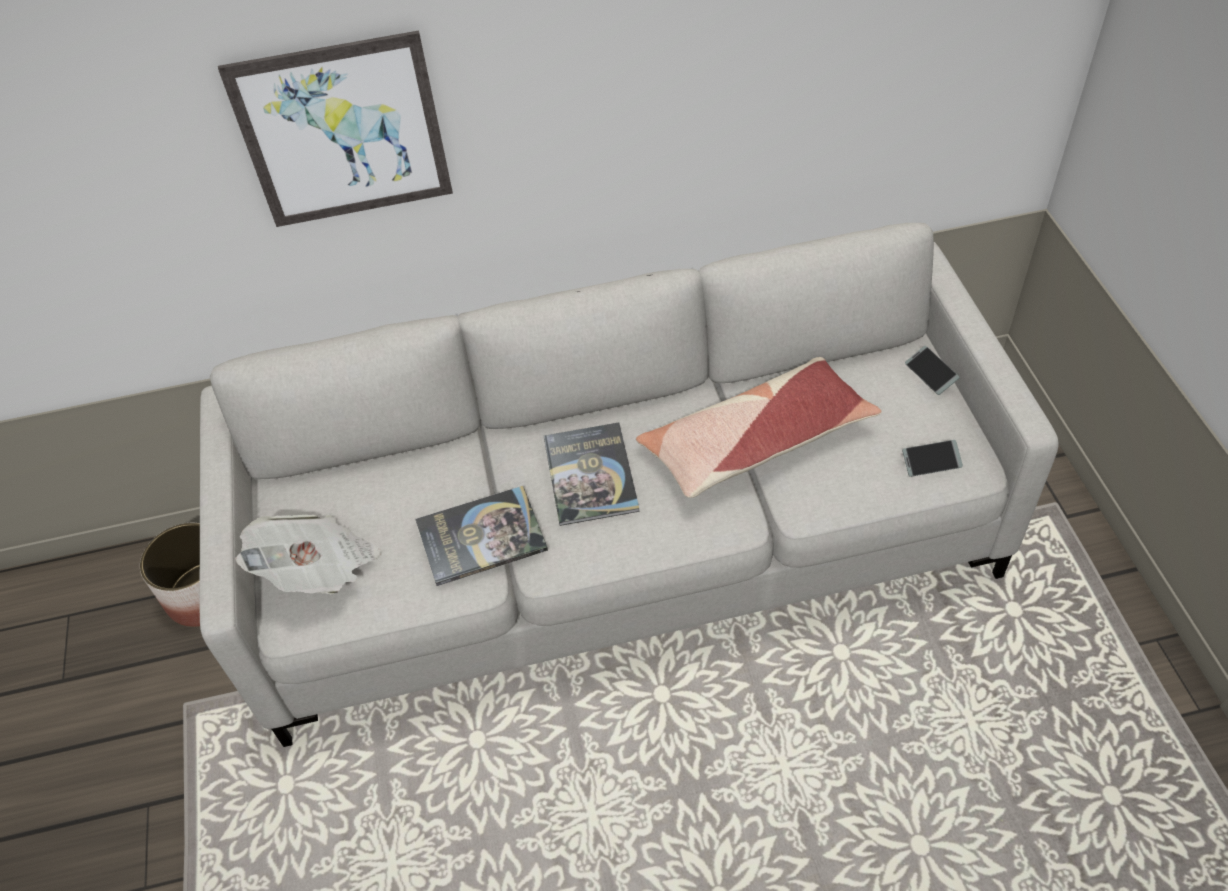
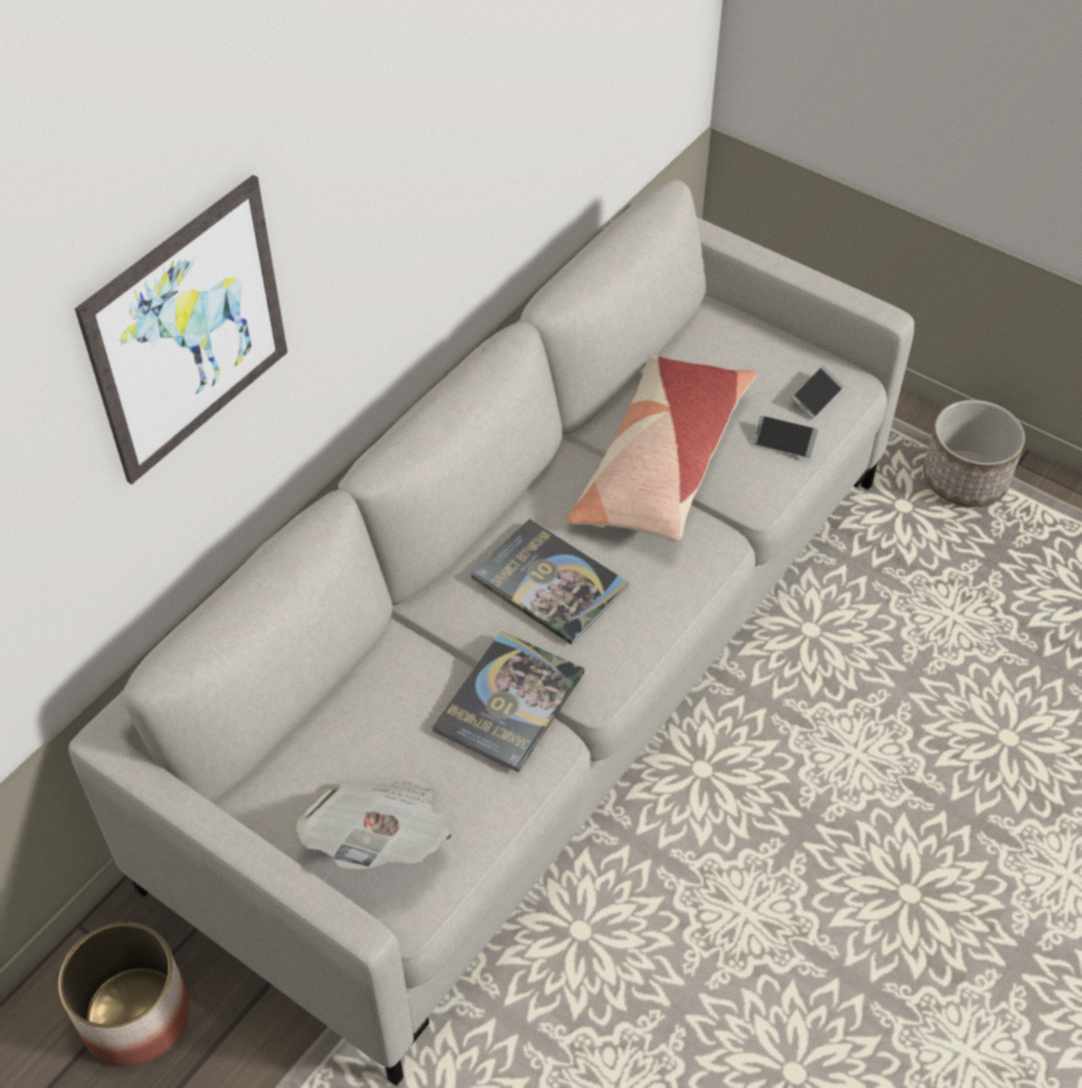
camera: 45 degrees left, 0 degrees up
phone [905,346,959,395] -> phone moved to [752,416,818,458]
none -> planter [923,400,1025,507]

